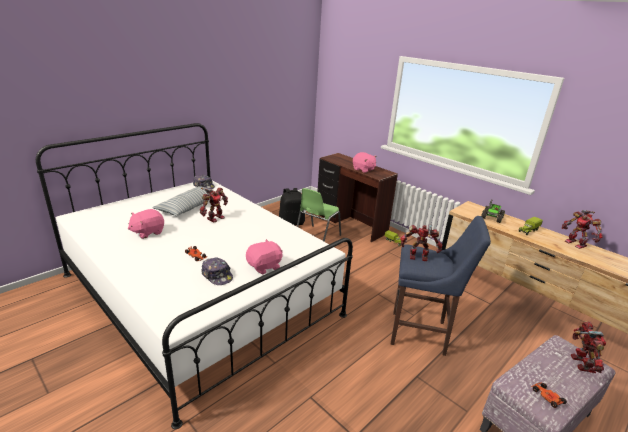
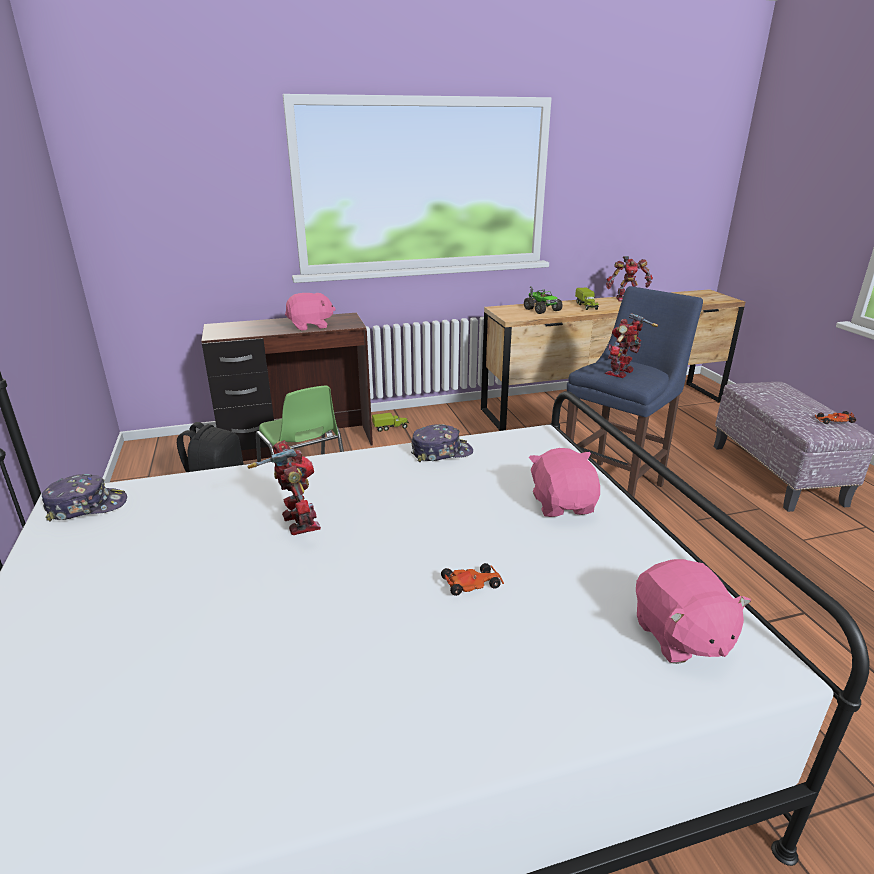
camera: 60 degrees left, 0 degrees up
pink plush toy [128,209,164,239] -> pink plush toy moved to [636,559,751,664]
pillow [152,186,215,216] -> none
cap [201,258,233,285] -> cap moved to [411,424,473,462]
toy robot [571,321,606,373] -> none

